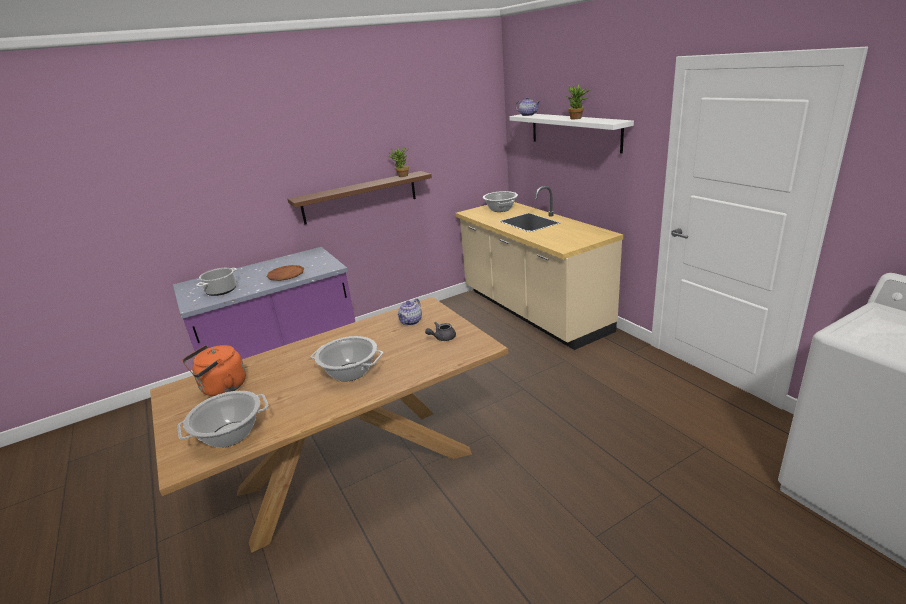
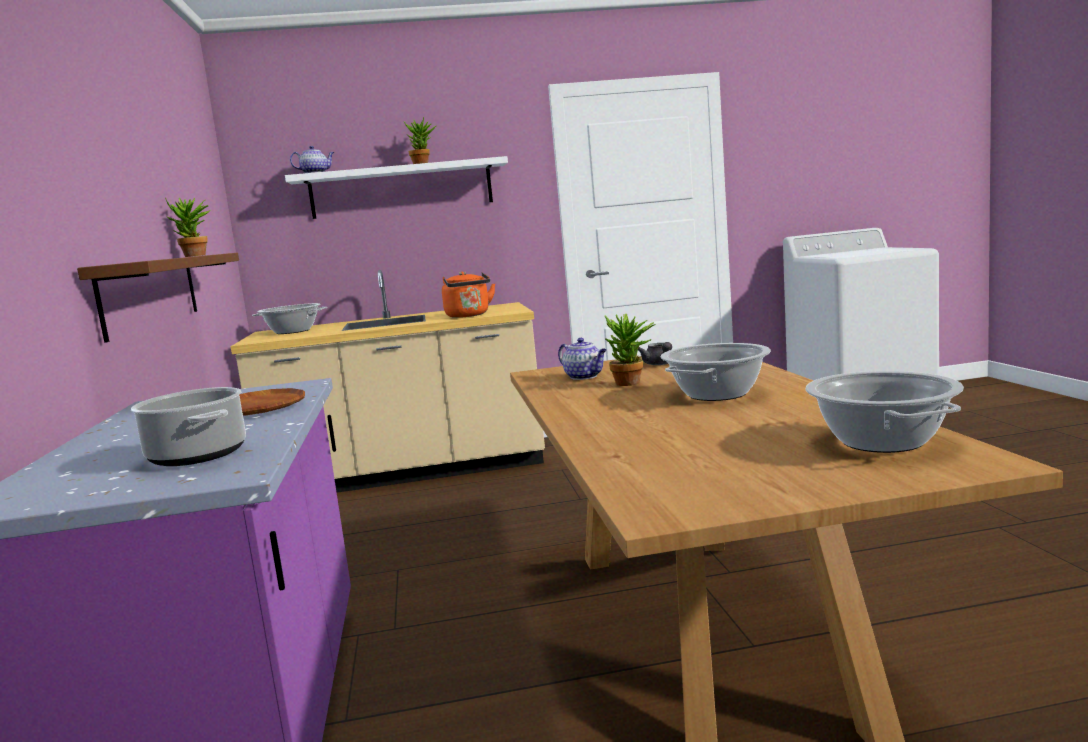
camera: 70 degrees left, 15 degrees down
orange kettle [182,345,246,396] -> orange kettle moved to [442,271,495,318]
none -> potted plant [605,314,655,386]

